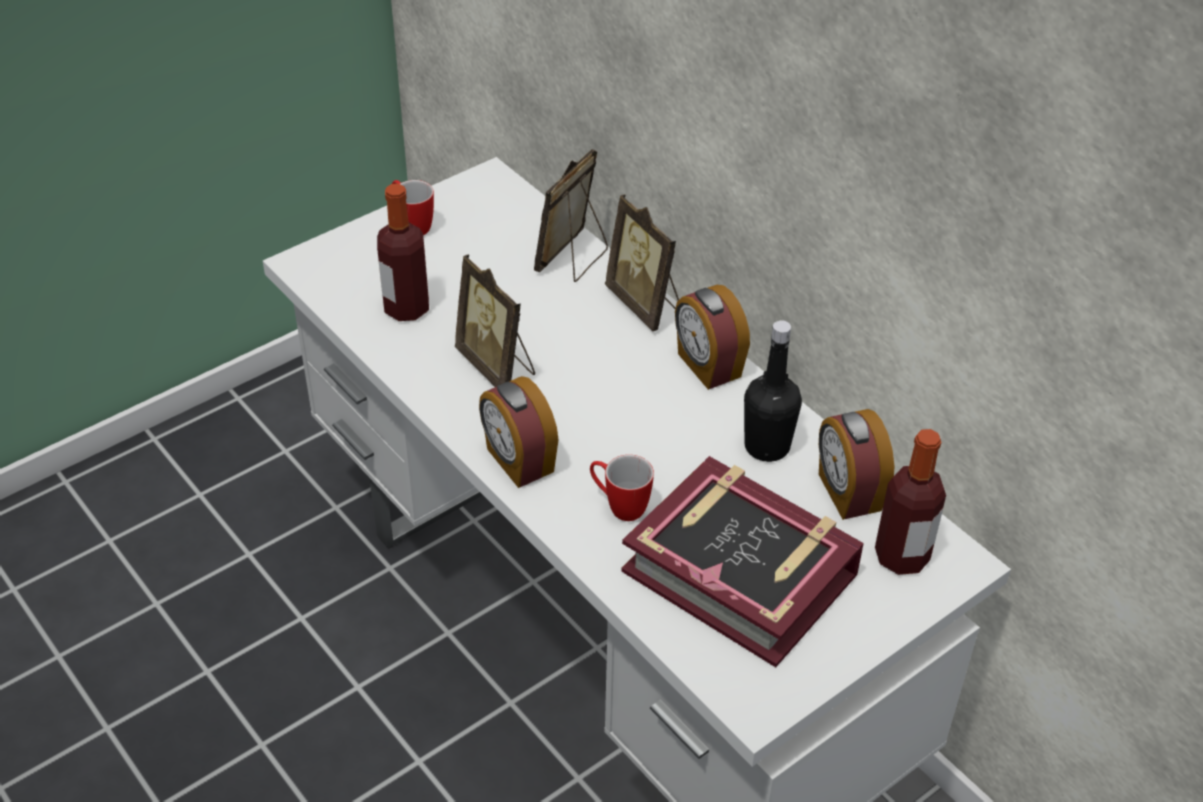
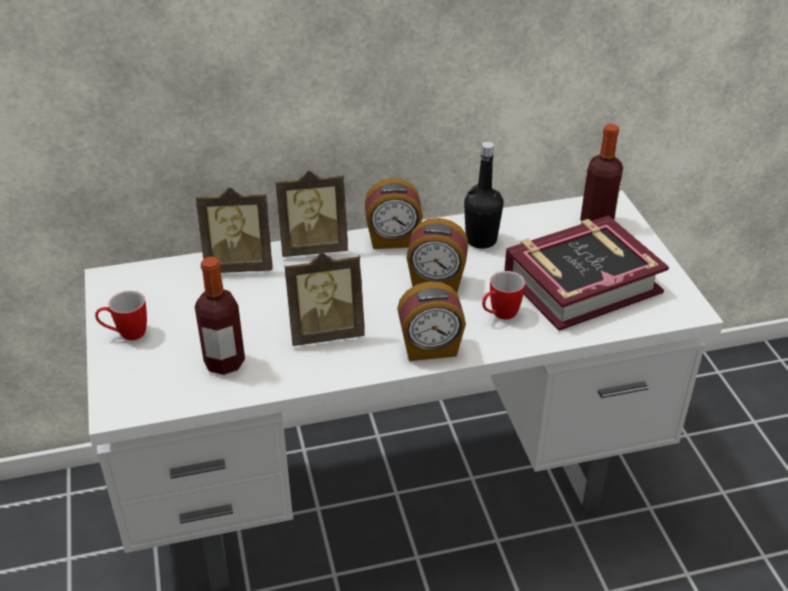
camera: 65 degrees left, 5 degrees down
picture frame [534,149,608,282] -> picture frame turned 60 degrees counterclockwise [196,187,273,273]
alarm clock [819,409,895,520] -> alarm clock moved to [406,218,468,293]

